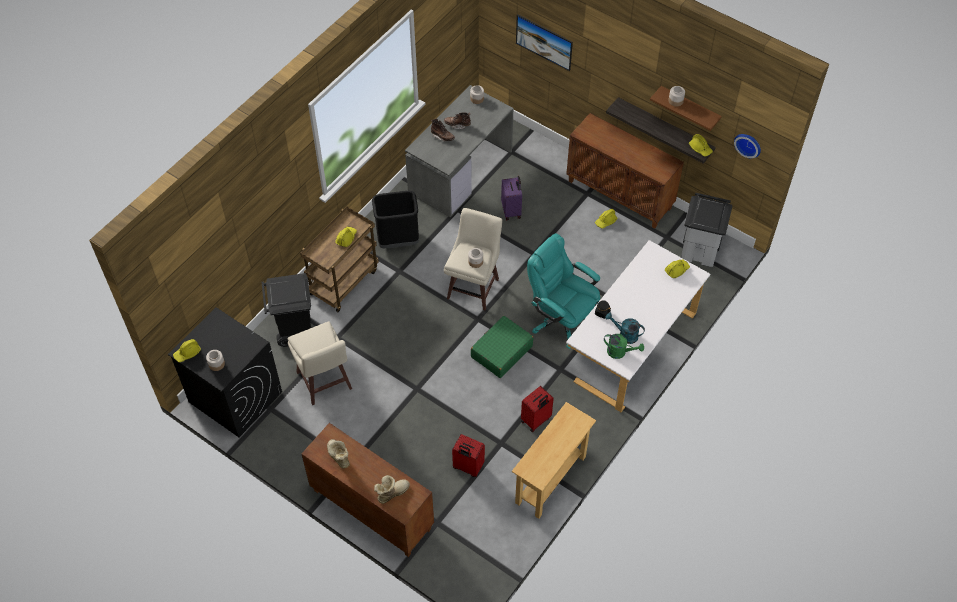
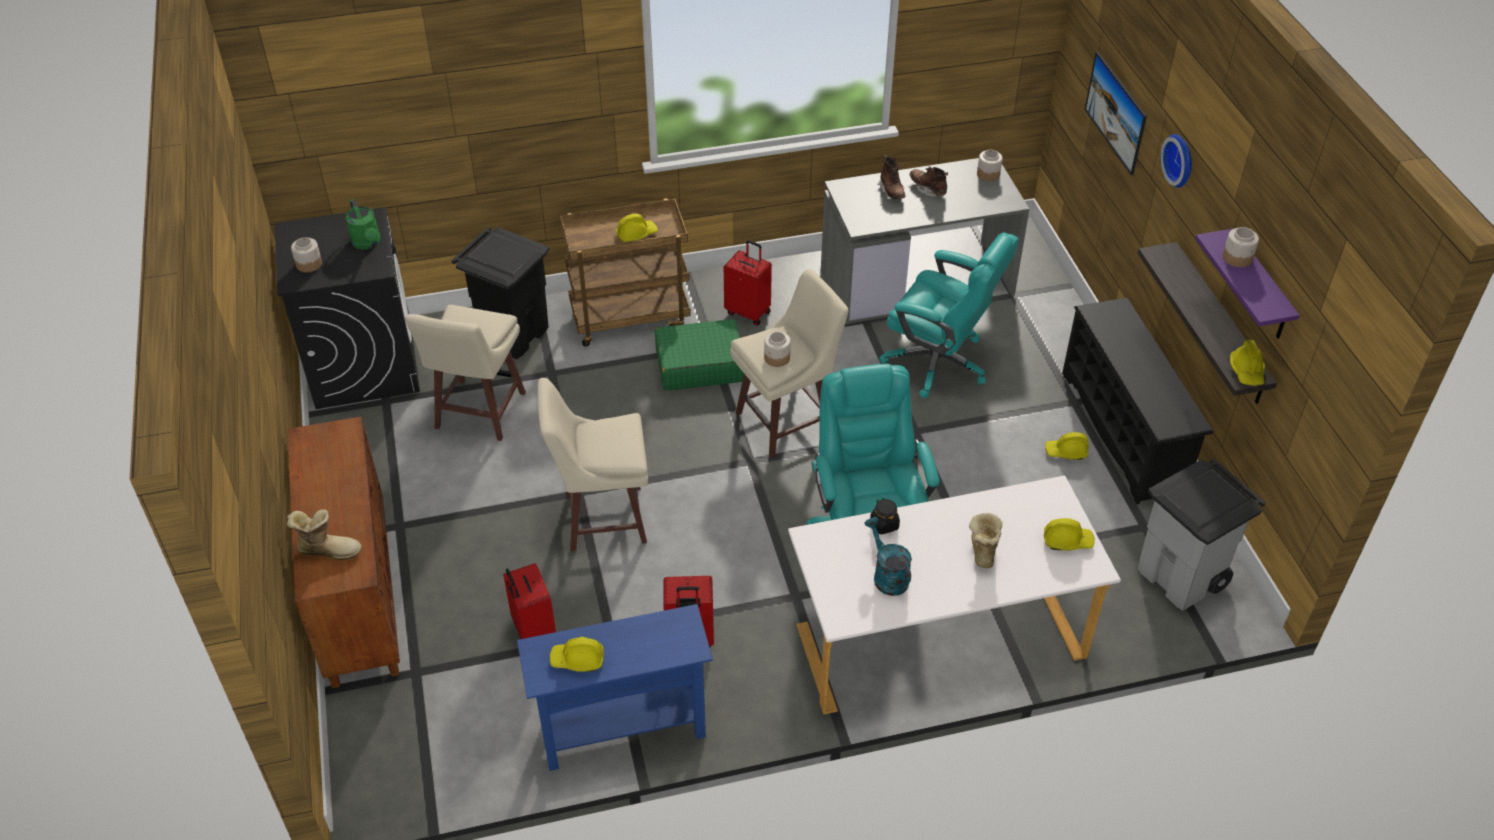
camera: 40 degrees right, 10 degrees down
yellow hard hat [173,339,201,362] -> yellow hard hat moved to [550,637,604,672]
boot [327,439,350,468] -> boot moved to [969,513,1002,568]
black trash can [372,191,419,248] -> red suitcase [724,240,772,326]
green suitcase [471,316,534,378] -> green suitcase moved to [655,319,744,391]
purple suitcase [501,176,522,220] -> turquoise office chair [879,232,1019,398]
beige console table [512,402,596,519] -> blue console table [517,604,713,771]
brown cabinet [566,113,684,229] -> black shoe rack [1062,298,1213,504]
green watering can [604,334,644,359] -> green watering can moved to [345,199,381,250]
brown shelf [650,86,722,131] -> purple shelf [1195,228,1300,339]
wall clock [734,134,761,158] -> wall clock moved to [1161,134,1192,188]
none -> beige stool [537,378,648,551]

